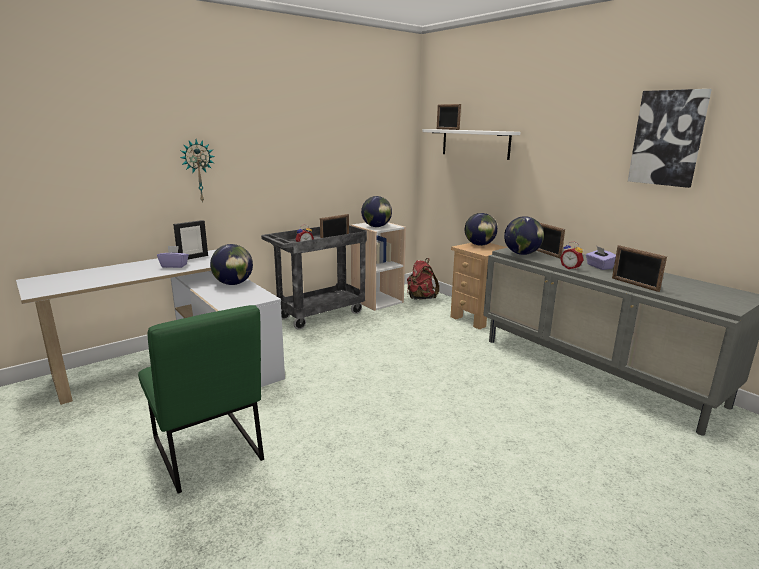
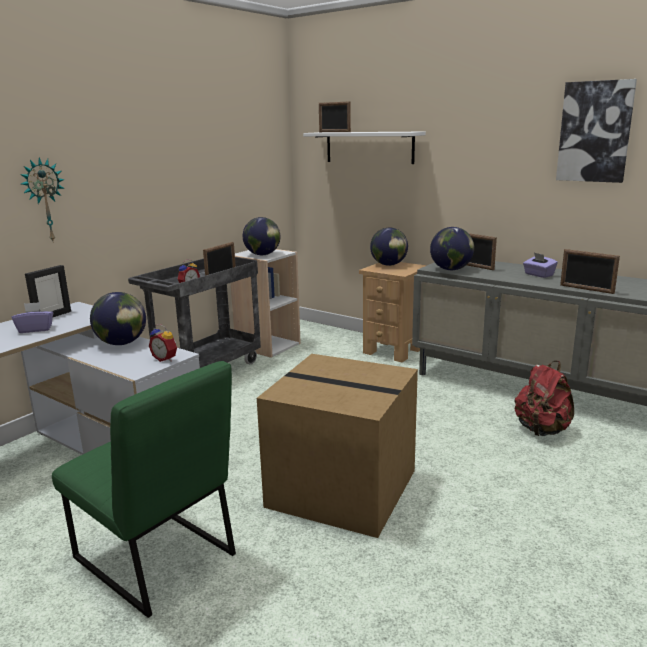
camera: 15 degrees left, 0 degrees up
red backpack [407,258,439,300] -> red backpack moved to [515,361,574,436]
alarm clock [560,242,583,270] -> alarm clock moved to [149,324,177,362]
none -> cardboard box [257,354,418,538]

